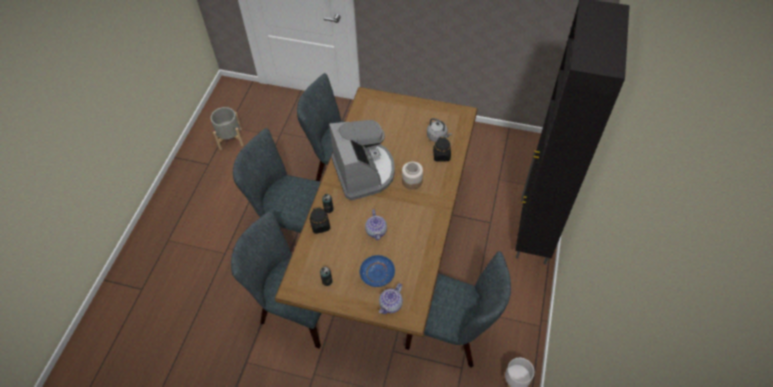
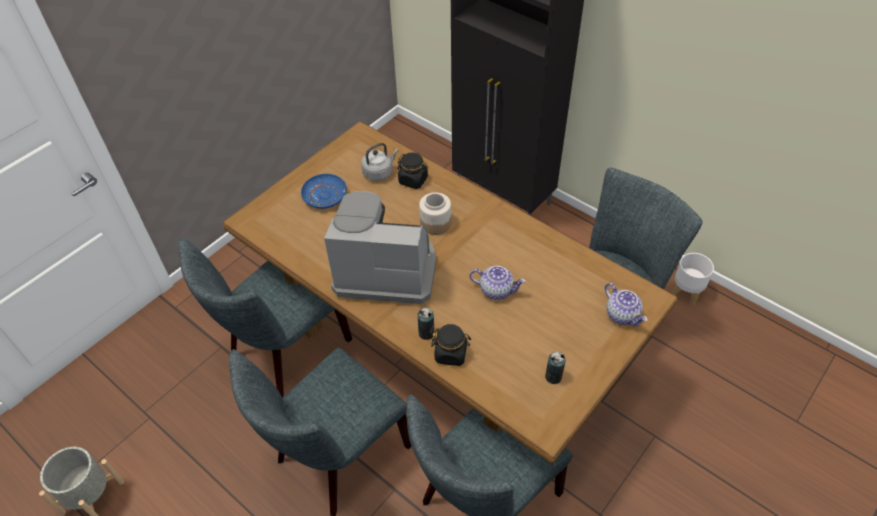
camera: 65 degrees left, 5 degrees down
blue plate [360,255,395,287] -> blue plate moved to [301,174,347,209]

